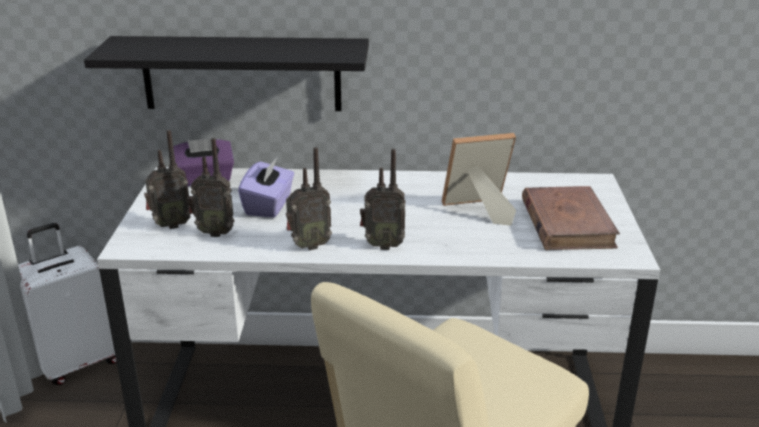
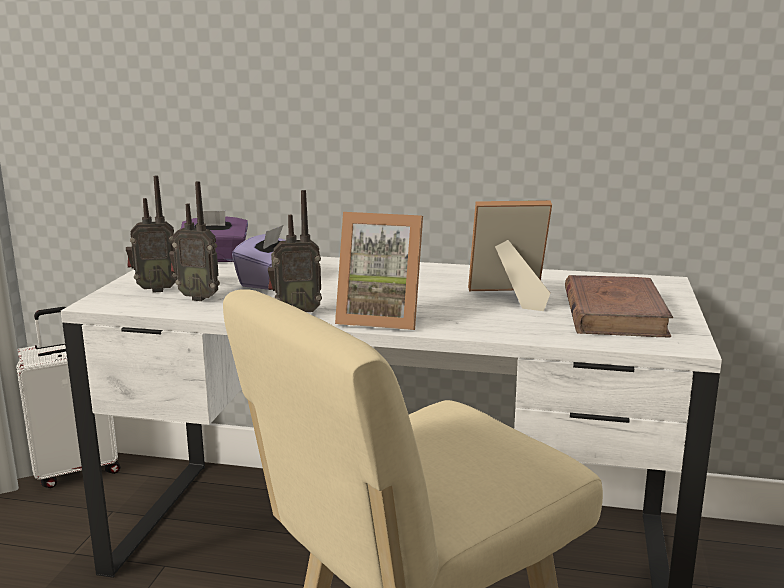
camera: 10 degrees right, 10 degrees down
black shelf [84,36,369,111] -> none
radio [360,148,406,250] -> picture frame [335,212,423,330]

